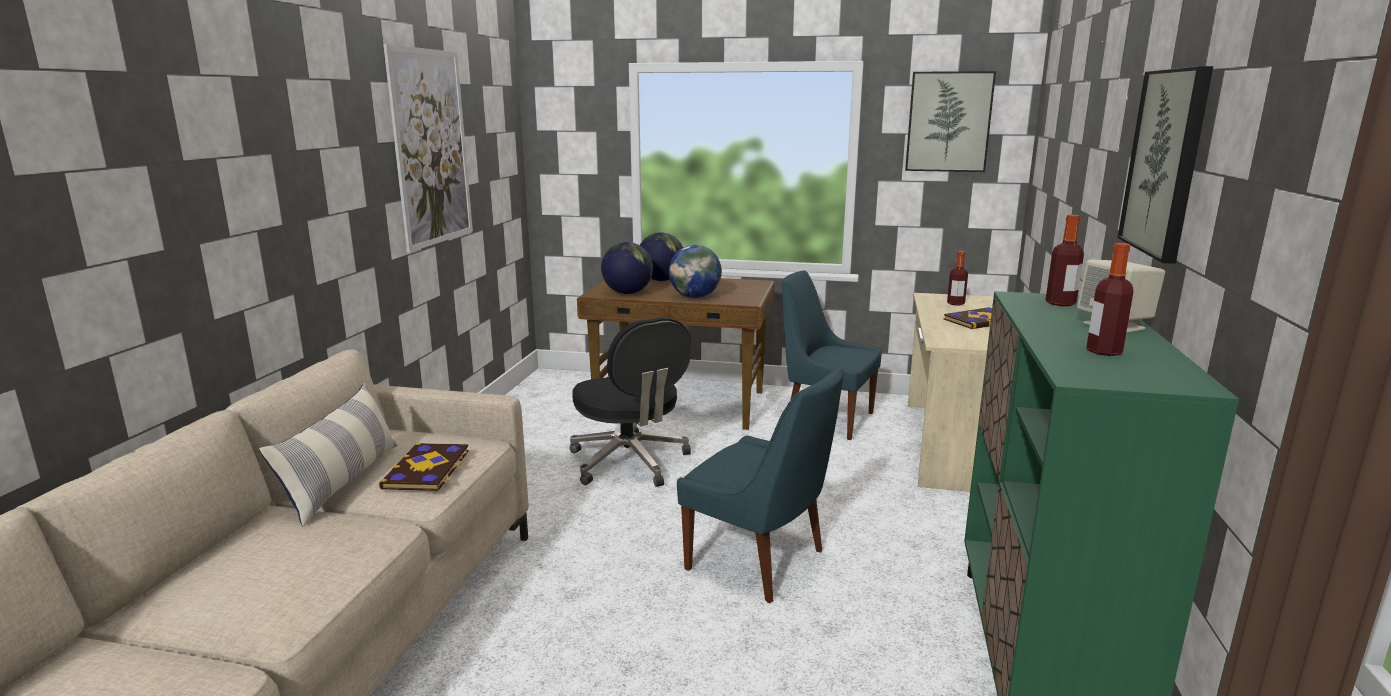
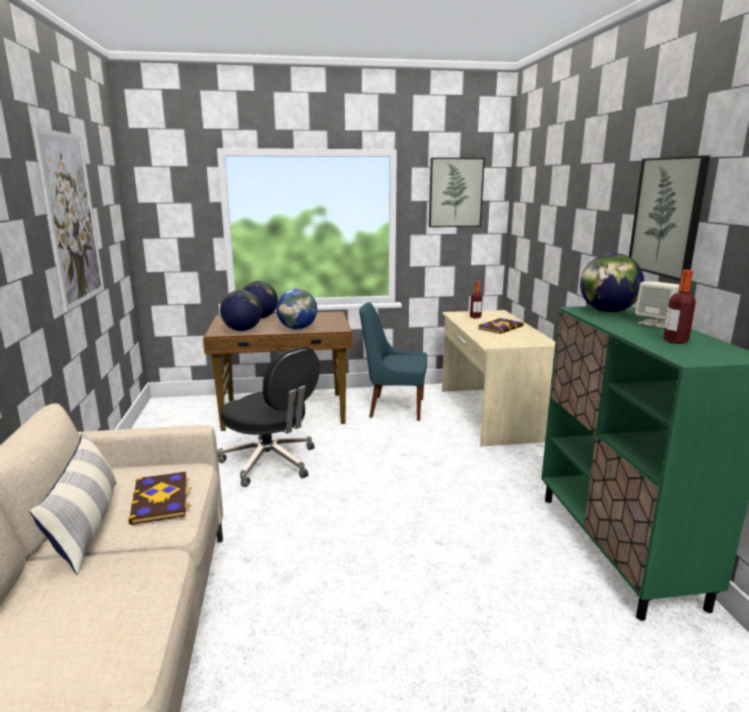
camera: 20 degrees left, 0 degrees up
blue chair [677,367,844,603] -> none
bottle [1046,215,1084,306] -> globe [580,253,644,313]

